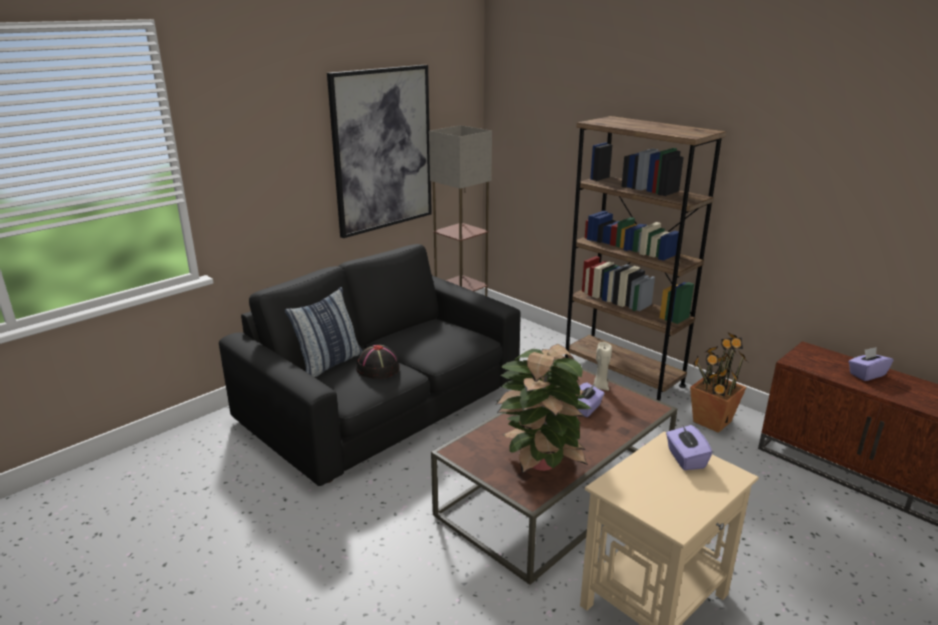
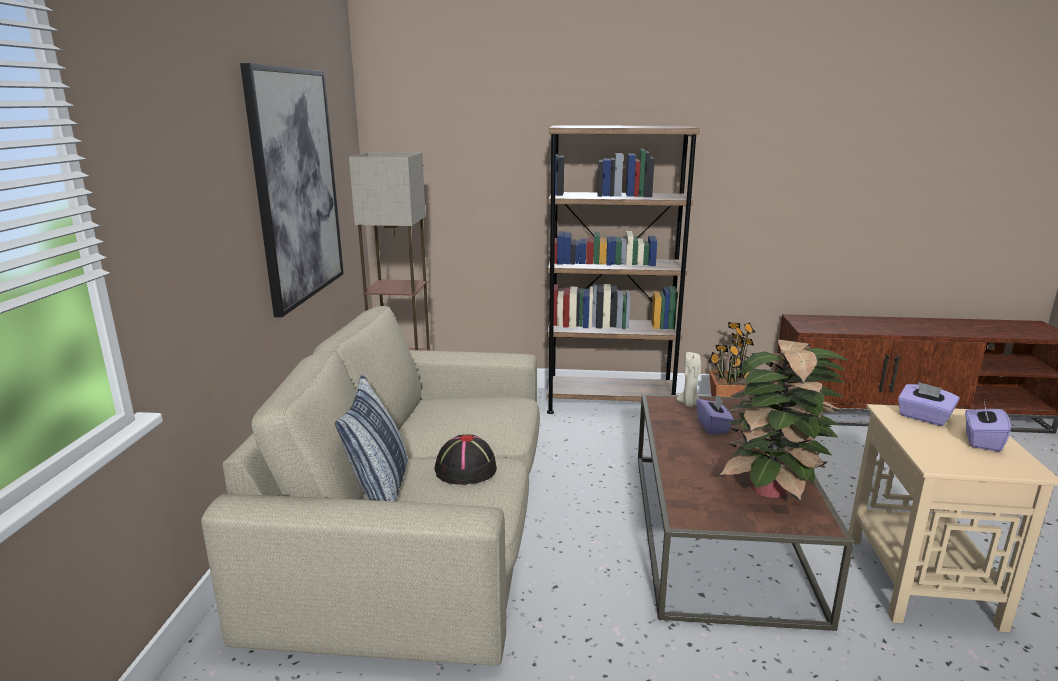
camera: 40 degrees left, 5 degrees down
black sofa [219,244,520,486] -> beige sofa [201,306,540,666]
purple tissue box [848,347,893,381] -> purple tissue box moved to [965,401,1011,452]

